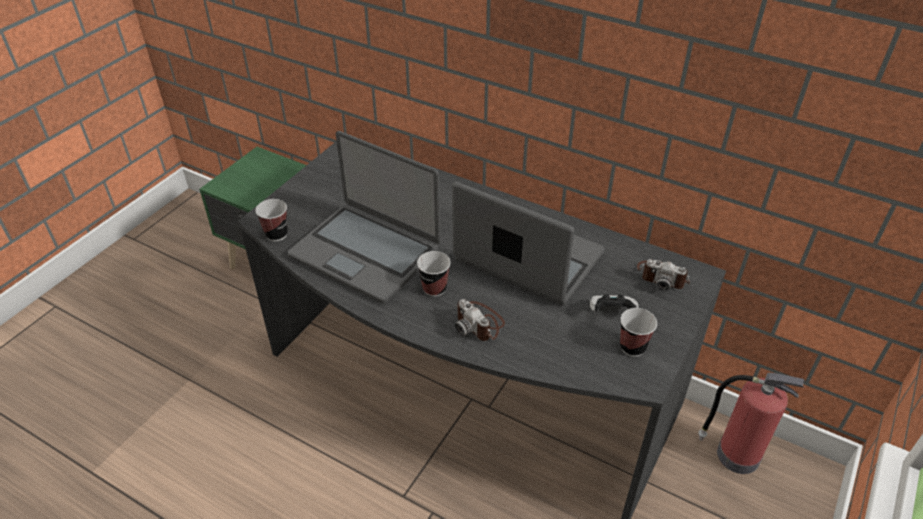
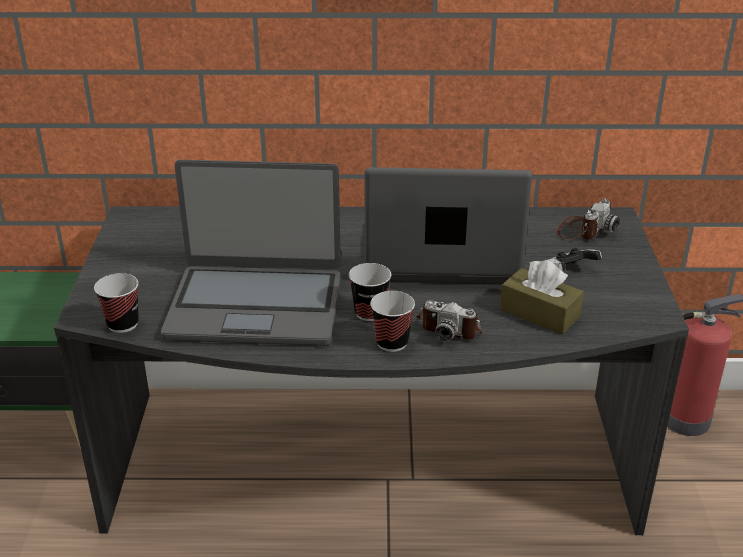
camera: 30 degrees left, 10 degrees down
cup [620,308,657,357] -> cup moved to [370,291,415,352]
camera [637,259,690,291] -> camera turned 45 degrees counterclockwise [557,199,620,239]
none -> brown tissue box [500,260,584,334]

